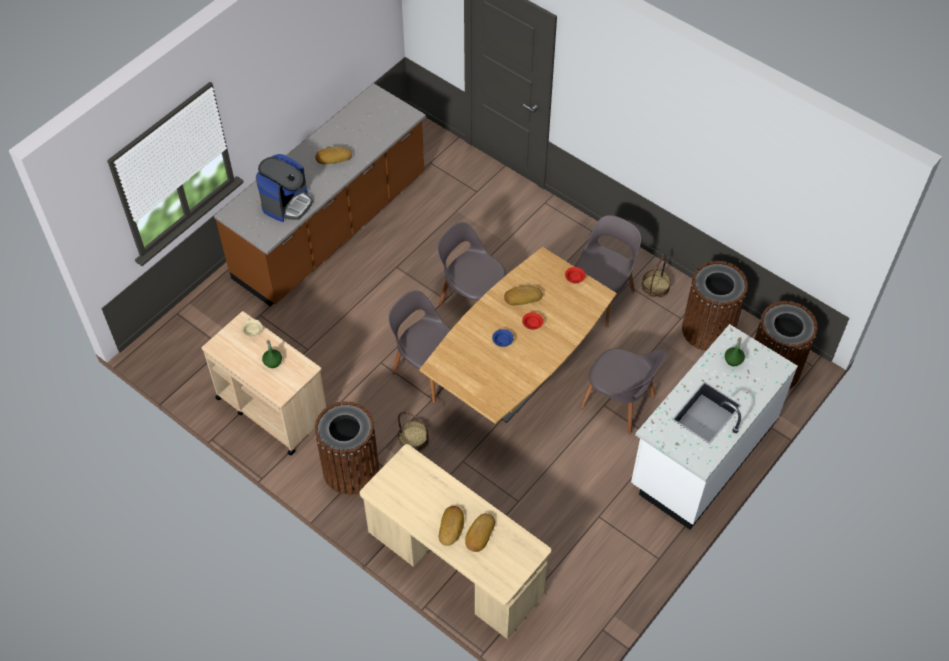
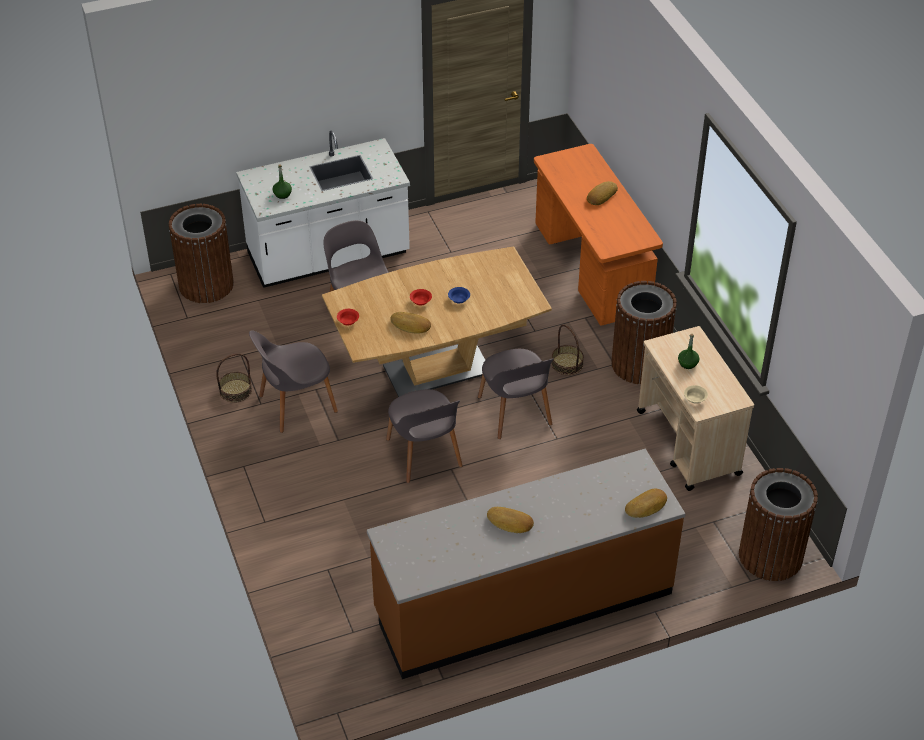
camera: 150 degrees left, 10 degrees down
coffee machine [256,154,313,222] -> none
beige desk [359,444,551,639] -> orange desk [534,144,663,326]
bread [465,513,495,552] -> bread moved to [625,488,667,518]
brown trash can [682,261,748,351] -> brown trash can moved to [739,468,818,581]

